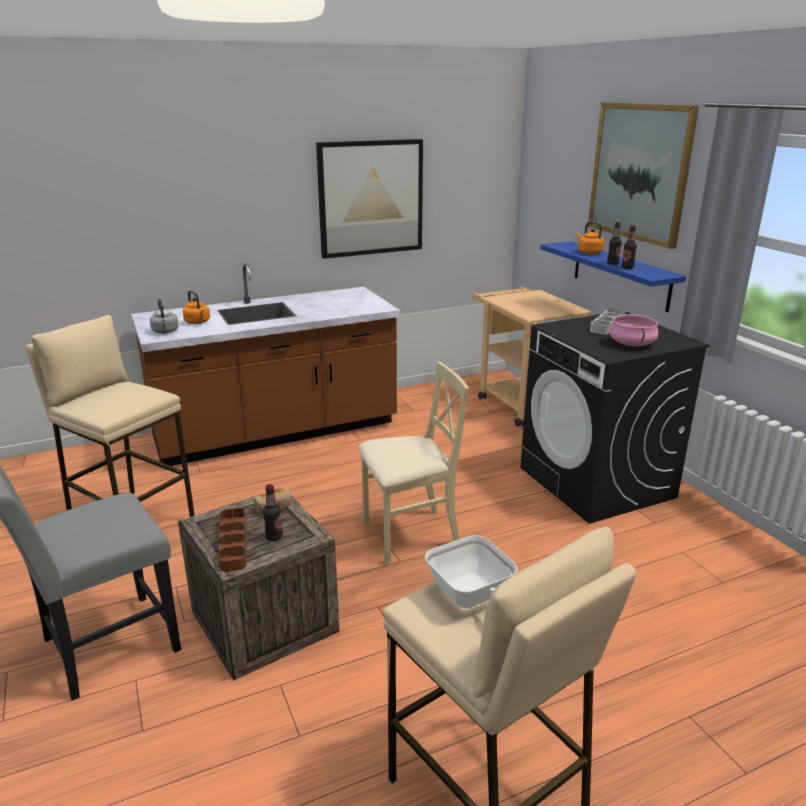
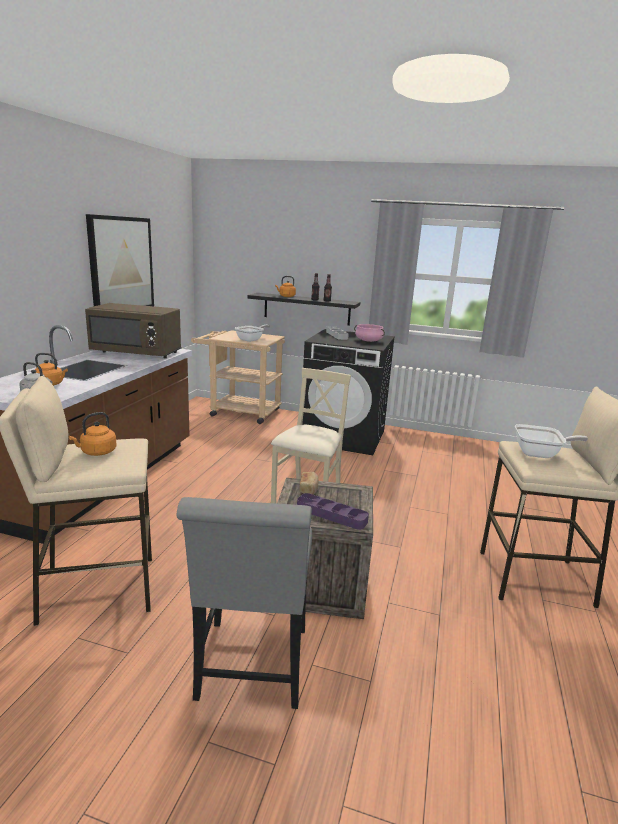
camera: 50 degrees left, 5 degrees down
brown tray [219,508,247,572] -> purple tray [297,493,369,530]
bottle [263,484,283,541] -> none
blue shelf [540,241,686,312] -> black shelf [247,293,360,326]
picture [588,103,699,249] -> none
none -> orange kettle [69,412,116,456]
none -> brown microwave [85,303,181,358]
none -> frying pan [235,325,270,342]

